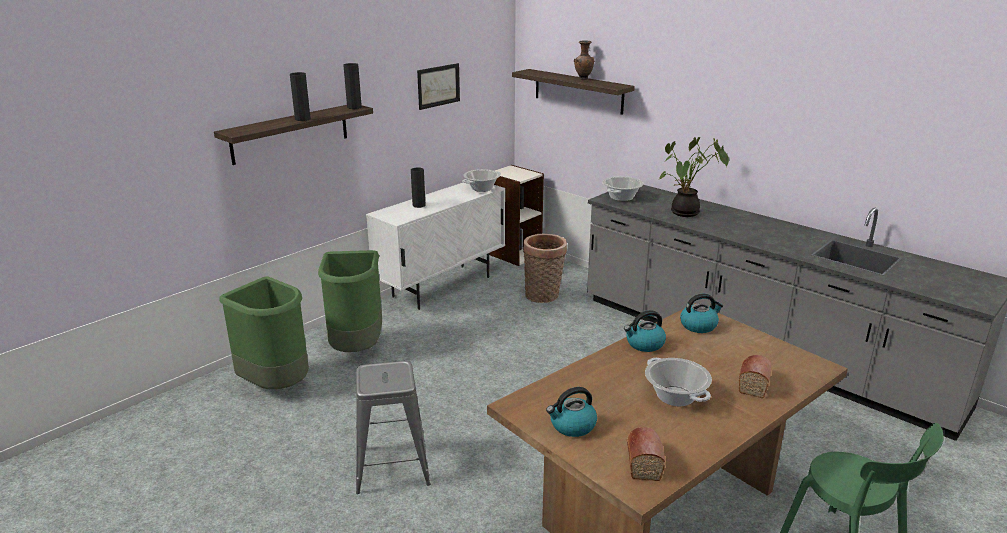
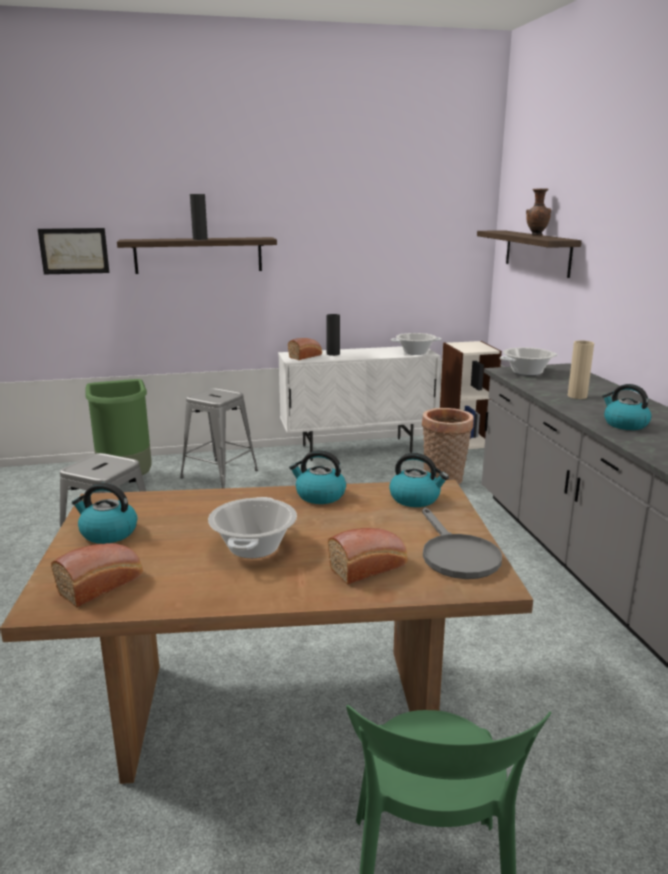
camera: 35 degrees right, 5 degrees down
green trash can [318,250,382,352] -> grey stool [180,388,258,489]
black vase [343,63,362,109] -> none
picture [417,63,460,110] -> picture moved to [38,228,110,274]
potted plant [659,137,729,217] -> beige vase [568,340,594,399]
none -> bread [288,338,322,360]
none -> grey frying pan [422,508,502,579]
none -> kettle [602,384,651,430]

